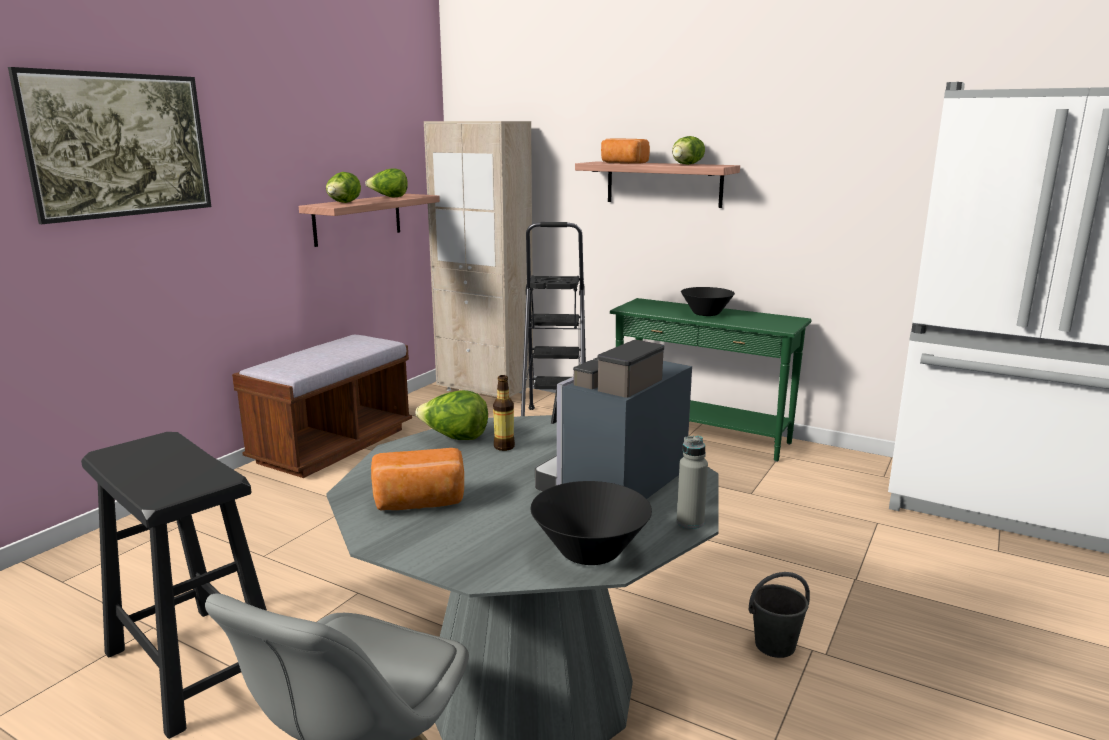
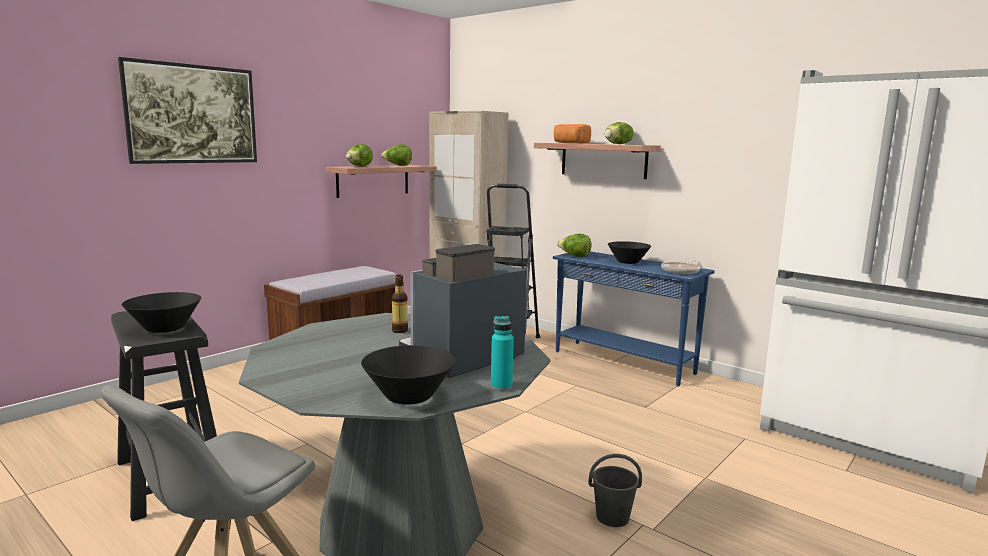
camera: 10 degrees right, 5 degrees down
bread [371,448,464,510] -> none
lettuce [415,390,488,440] -> lettuce moved to [557,234,591,257]
green console table [610,298,812,462] -> blue console table [553,251,715,386]
grey bottle [677,436,708,529] -> turquoise bottle [491,316,514,391]
none -> black bowl [122,292,201,333]
none -> frying pan [661,259,700,274]

